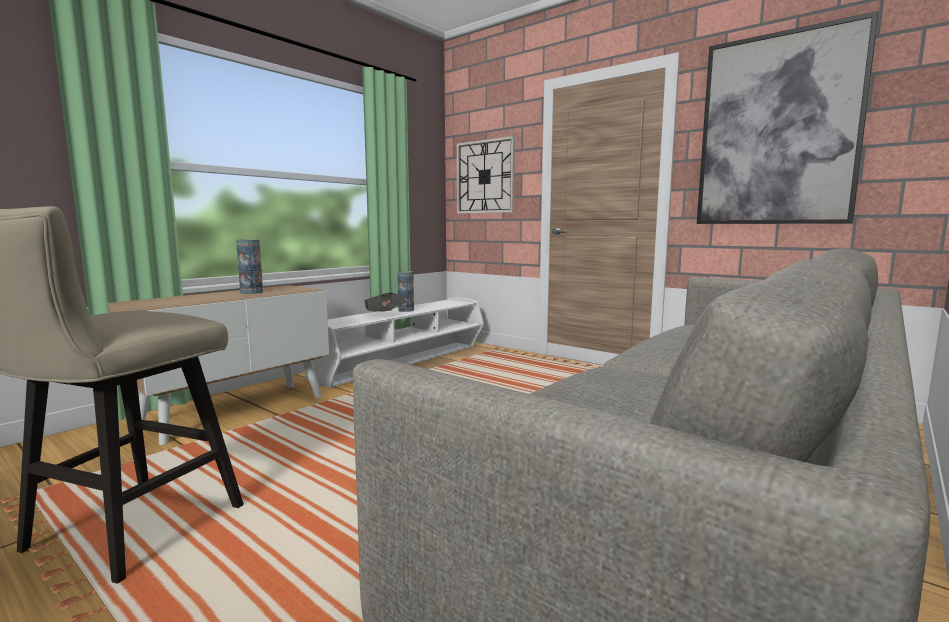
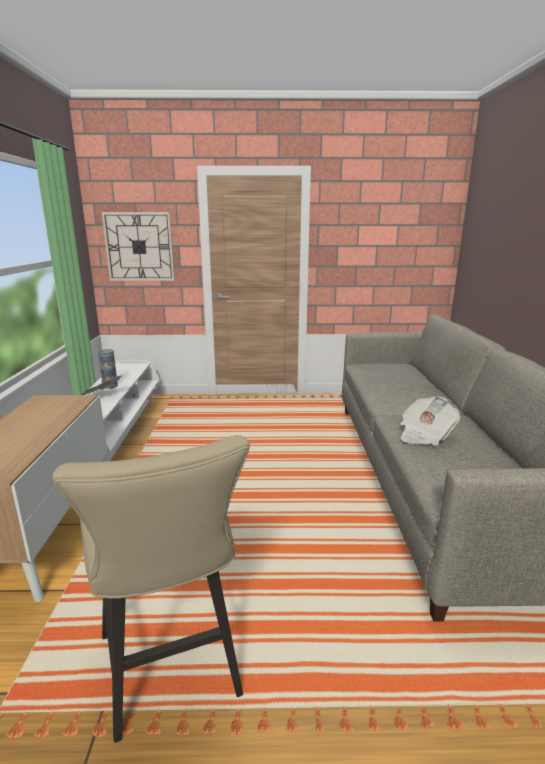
camera: 40 degrees left, 10 degrees up
vase [236,239,263,294] -> none
picture [697,11,879,224] -> none
none -> newspaper [400,396,460,446]

